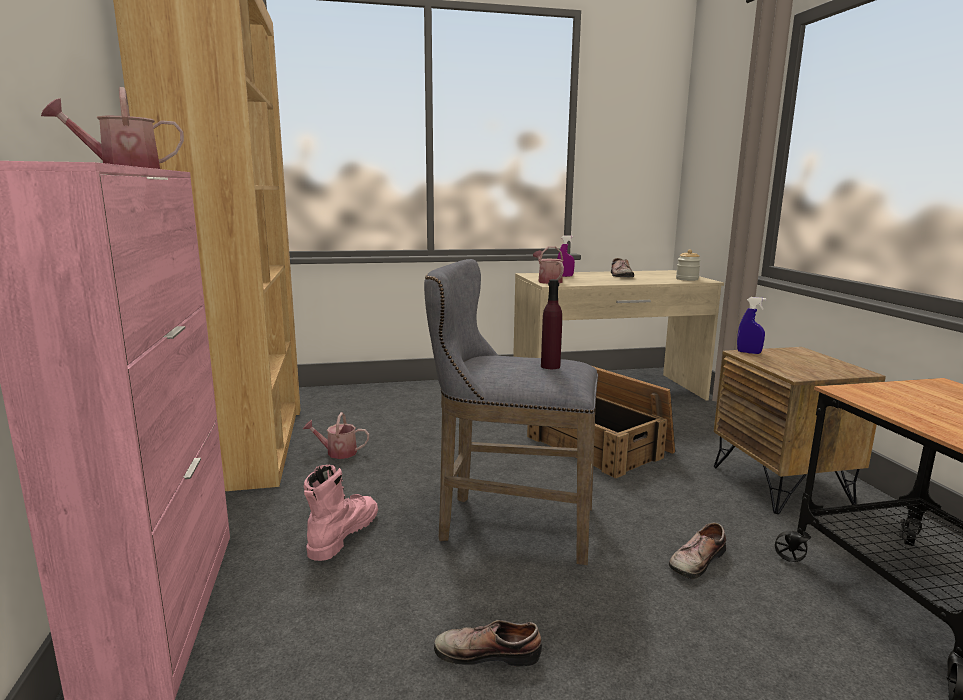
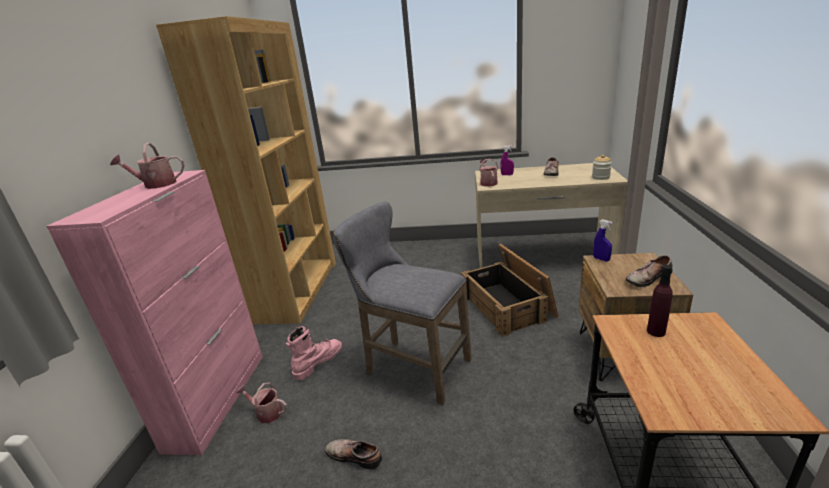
camera: 20 degrees right, 10 degrees up
watering can [303,412,369,459] -> watering can moved to [236,383,287,423]
purple bottle [541,279,562,369] -> purple bottle moved to [647,265,673,337]
shoe [669,522,726,579] -> shoe moved to [626,255,672,287]

